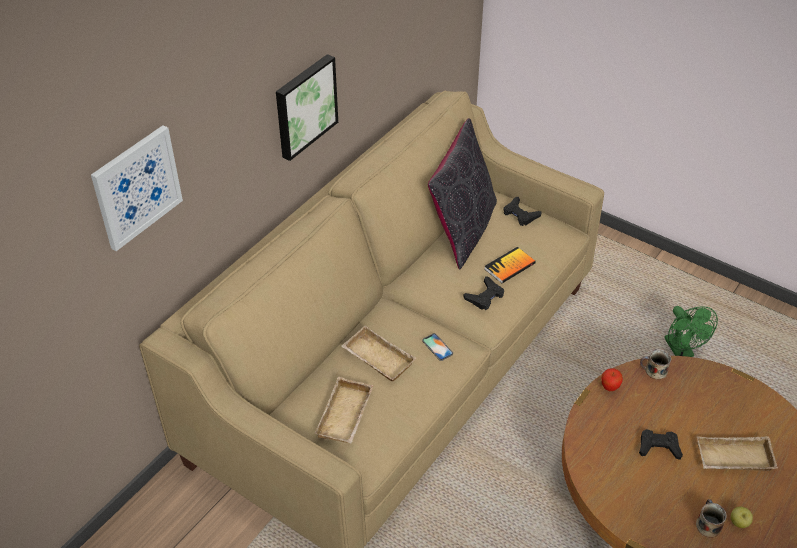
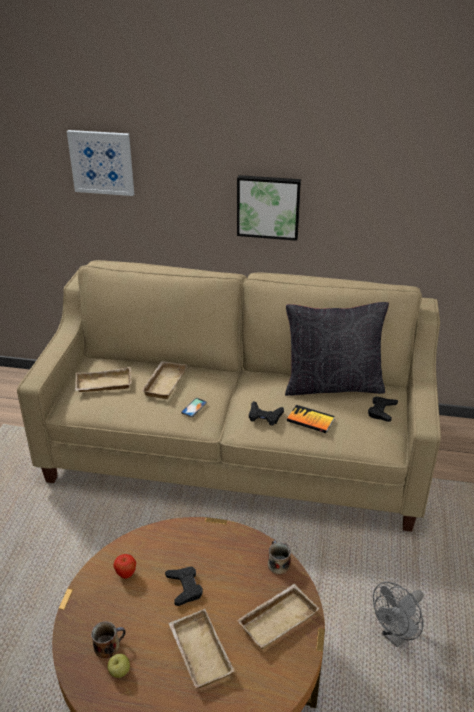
camera: 65 degrees right, 10 degrees down
apple [601,368,623,391] -> apple moved to [113,554,136,578]
green fan [664,306,718,357] -> grey fan [373,582,423,647]
none -> beige tray [237,584,319,649]

